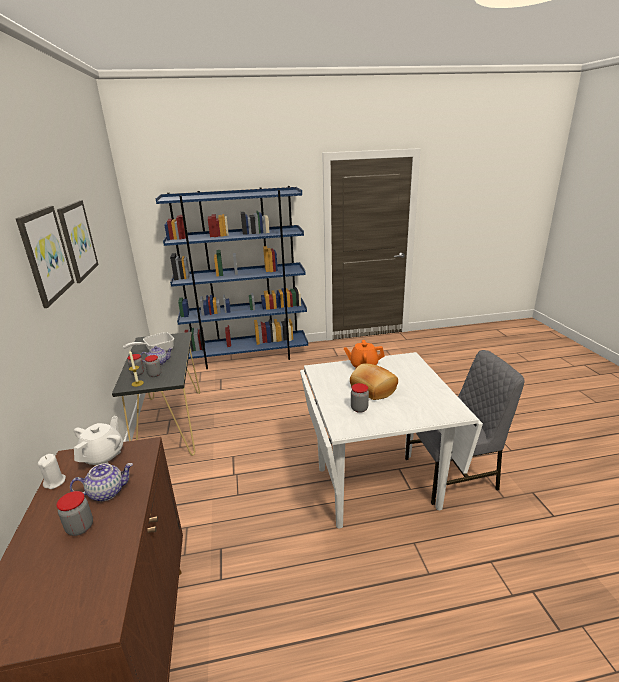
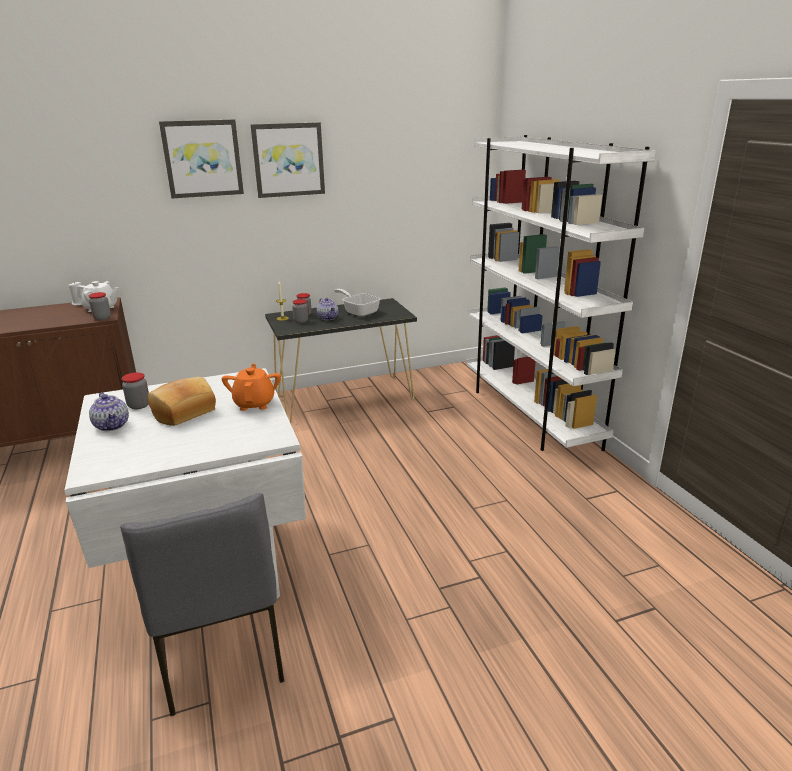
camera: 80 degrees right, 0 degrees up
jar [56,491,93,536] -> jar moved to [89,292,111,320]
teapot [70,463,133,501] -> teapot moved to [89,392,129,431]
blue bookcase [155,186,308,369] -> white bookcase [466,135,656,451]

